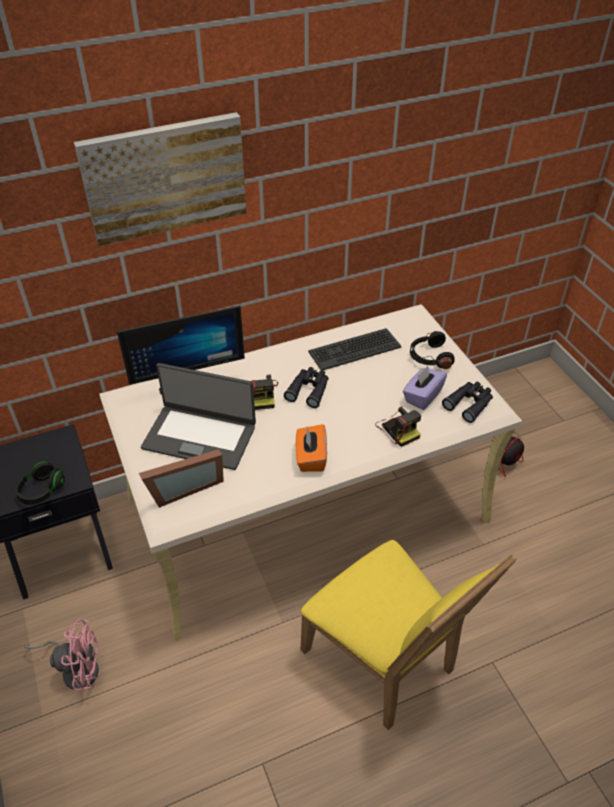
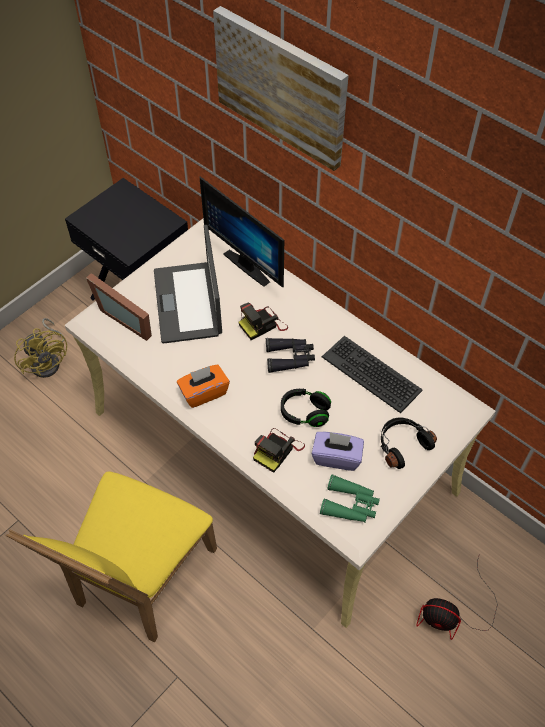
camera: 65 degrees right, 10 degrees up
black headphones [14,462,65,505] -> black headphones moved to [281,389,331,427]
pink fan [24,619,99,690] -> yellow fan [14,318,67,378]
black binoculars [442,382,493,423] -> green binoculars [320,474,380,522]

